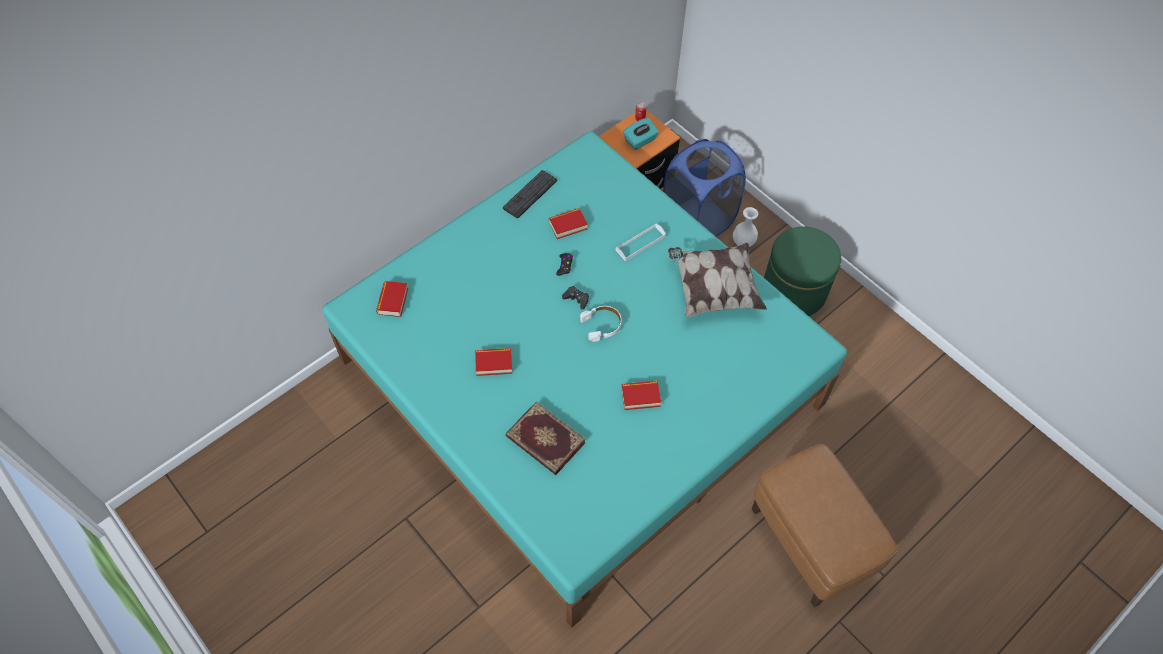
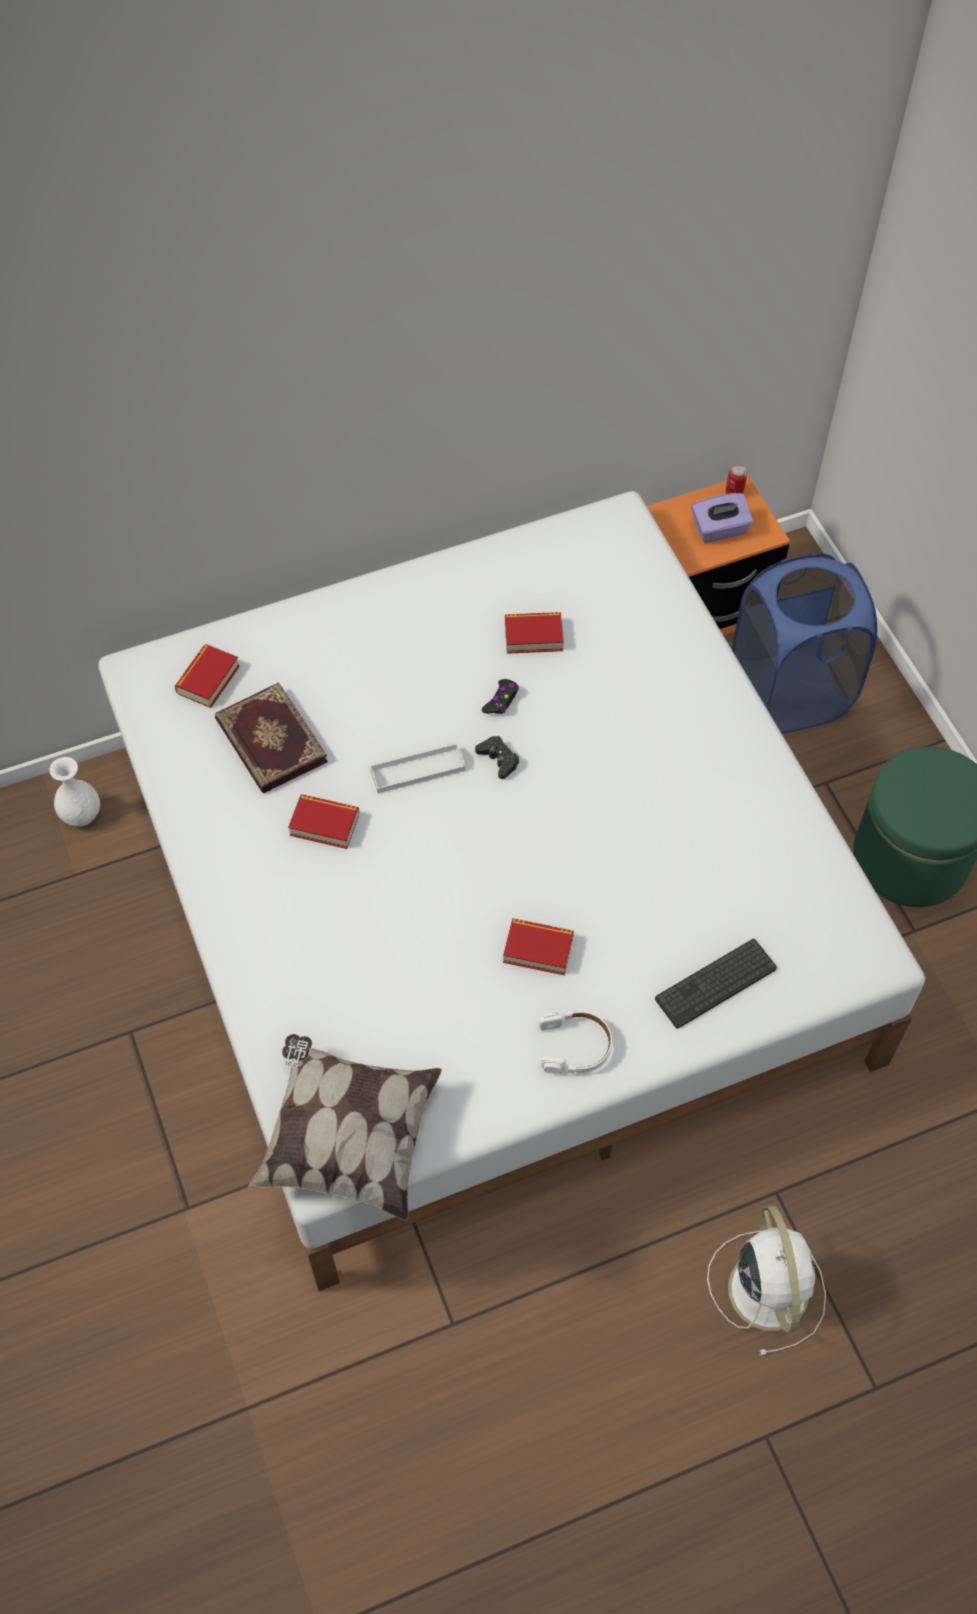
camera: 20 degrees right, 0 degrees up
turquoise bed [322,131,847,628] -> white bed [99,491,925,1291]
keyboard [503,170,557,219] -> keyboard moved to [655,939,777,1029]
book [505,402,586,475] -> book moved to [215,683,328,793]
white headphones [580,306,621,342] -> white headphones moved to [539,1011,612,1074]
white tray [616,224,666,261] -> white tray moved to [370,743,465,793]
turquoise tissue box [623,118,659,150] -> purple tissue box [692,493,753,543]
pillow [668,243,767,318] -> pillow moved to [248,1034,442,1220]
white vase [733,207,758,247] -> white vase moved to [50,757,100,826]
brown ottoman [752,444,898,607] -> white fan [707,1206,826,1355]

